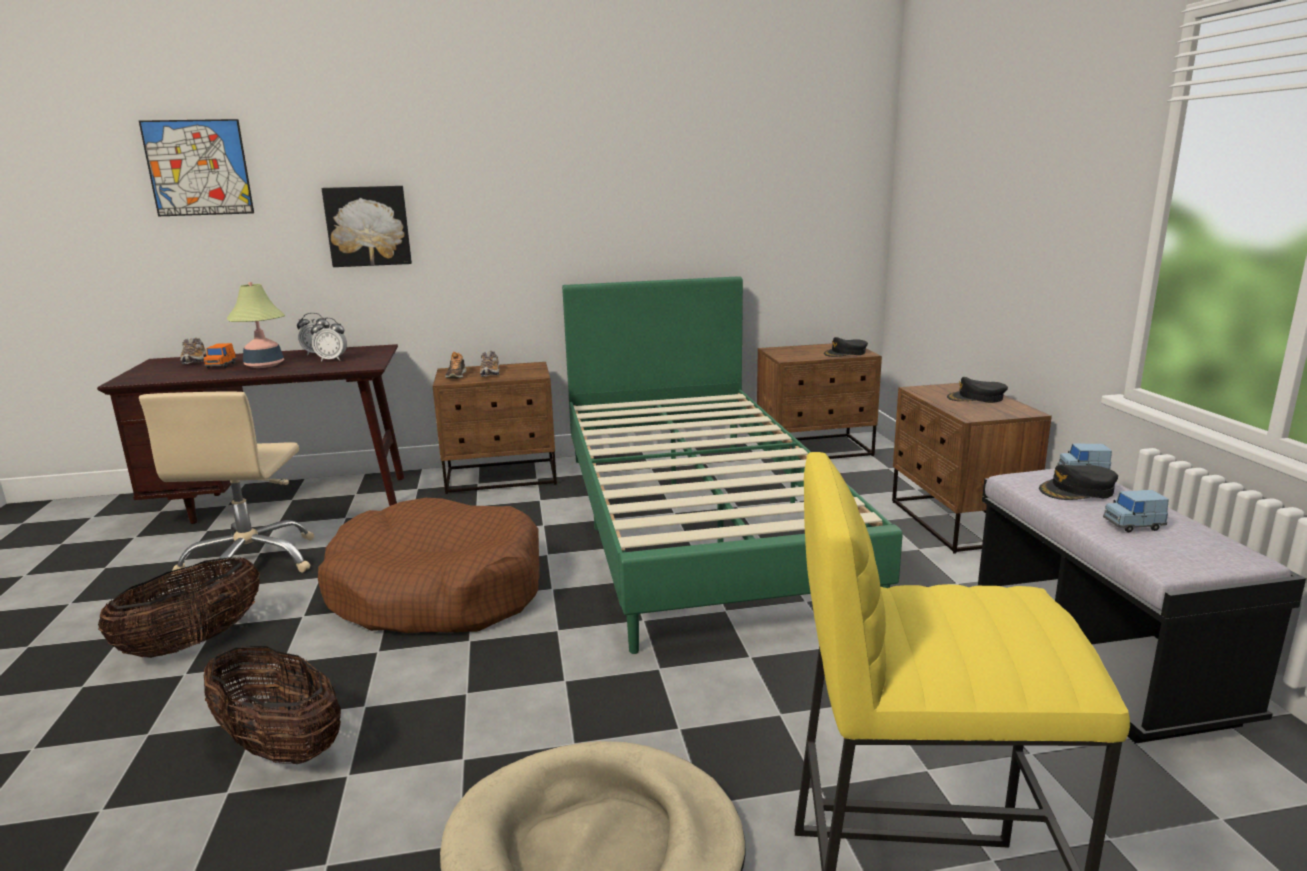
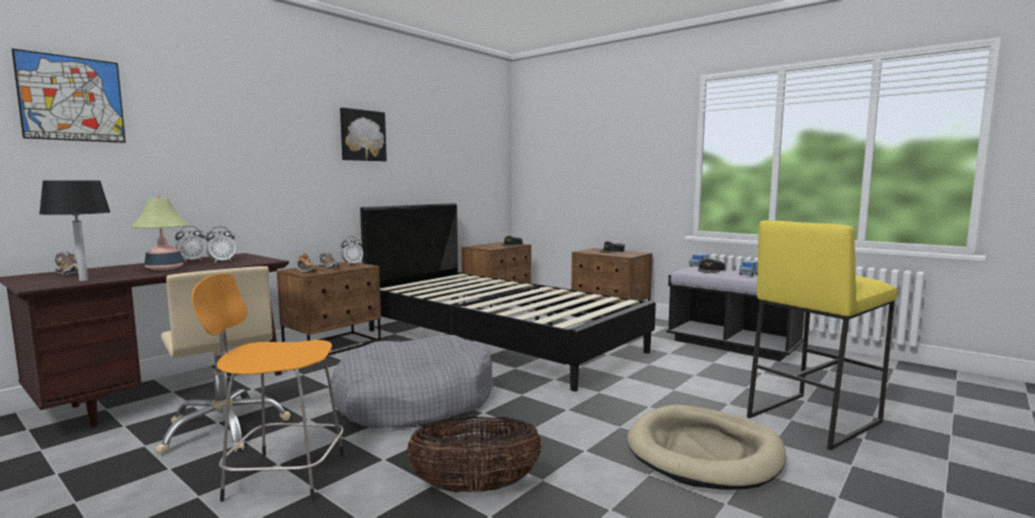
camera: 40 degrees left, 10 degrees down
basket [98,557,260,658] -> orange stool [192,273,344,502]
orange toy car [204,343,237,368] -> none
brown dog bed [318,498,539,633] -> grey dog bed [331,335,493,428]
picture [322,186,412,267] -> picture moved to [340,108,387,161]
green bed [562,276,903,654] -> black bed [360,203,656,392]
none -> black table lamp [39,180,111,281]
none -> alarm clock [341,236,363,265]

